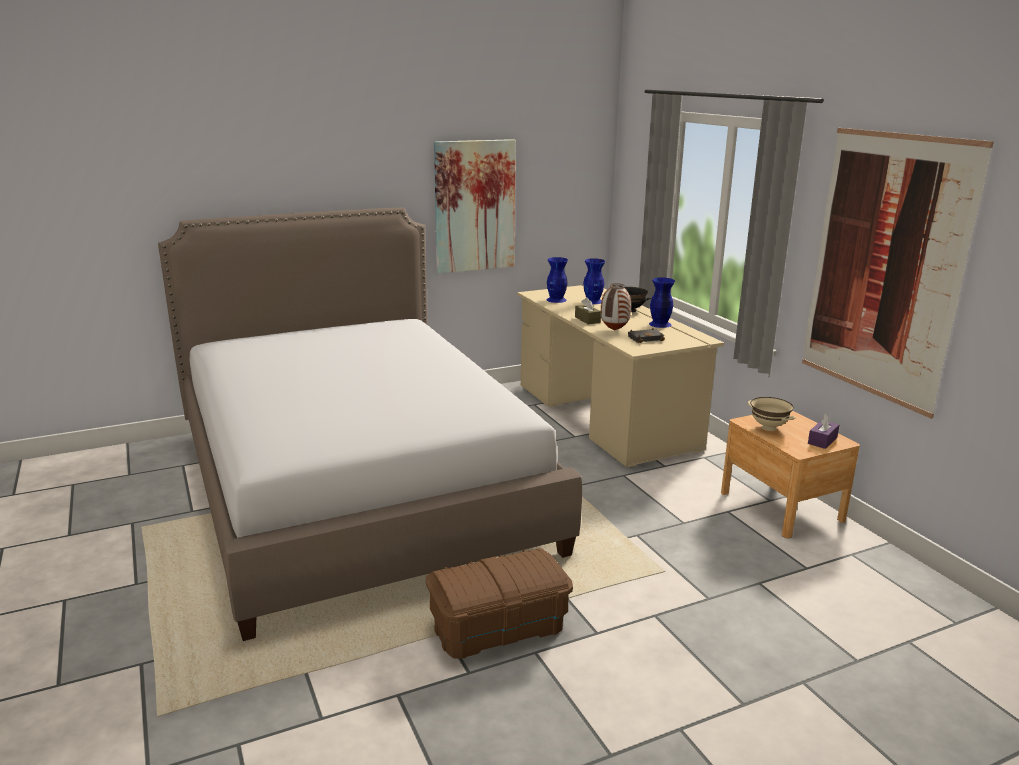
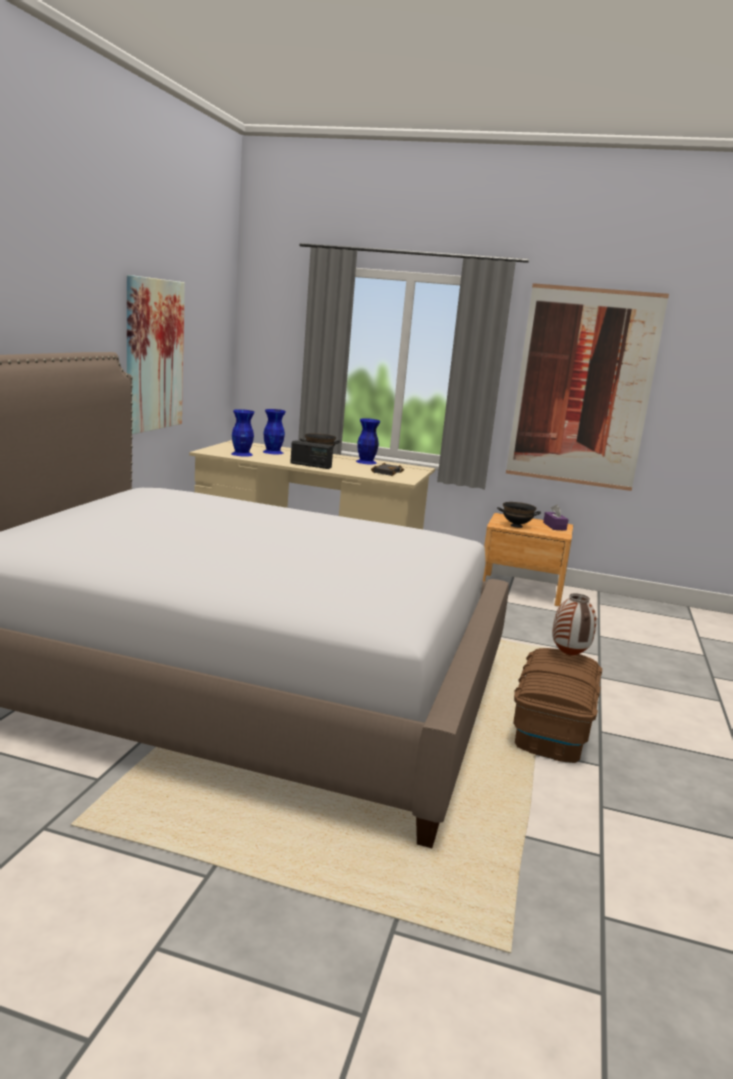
camera: 50 degrees left, 5 degrees down
brown tissue box [575,297,601,324] -> radio [290,440,333,469]
vase [601,283,631,331] -> vase moved to [552,593,596,656]
beige bowl [748,397,796,431] -> black bowl [497,502,541,528]

